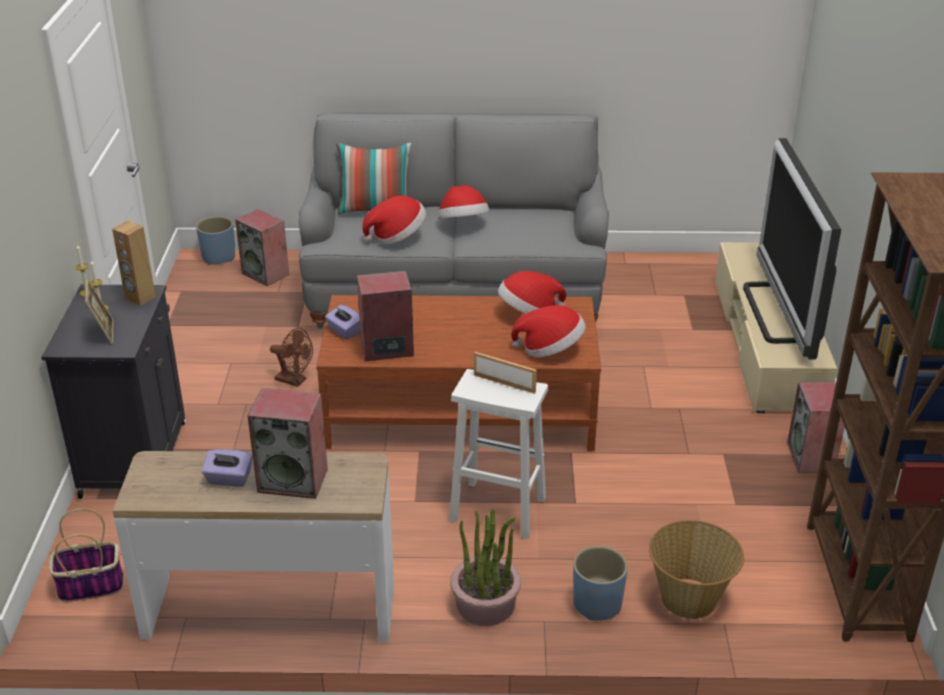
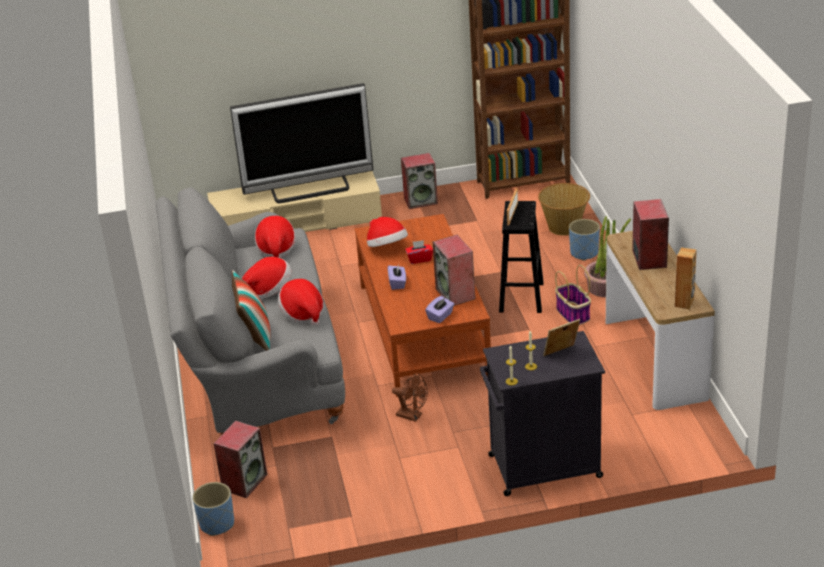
camera: 100 degrees left, 0 degrees up
basket [49,508,123,602] -> basket moved to [555,265,591,325]
brown speaker [112,221,156,306] -> brown speaker moved to [675,247,697,309]
purple tissue box [202,449,253,487] -> purple tissue box moved to [388,265,406,290]
brown fan [270,328,313,387] -> brown fan turned 105 degrees clockwise [392,373,428,422]
white stool [449,369,548,539] -> black stool [499,201,544,313]
hat [511,305,586,357] -> hat moved to [255,216,296,258]
none -> red tissue box [405,240,433,264]

